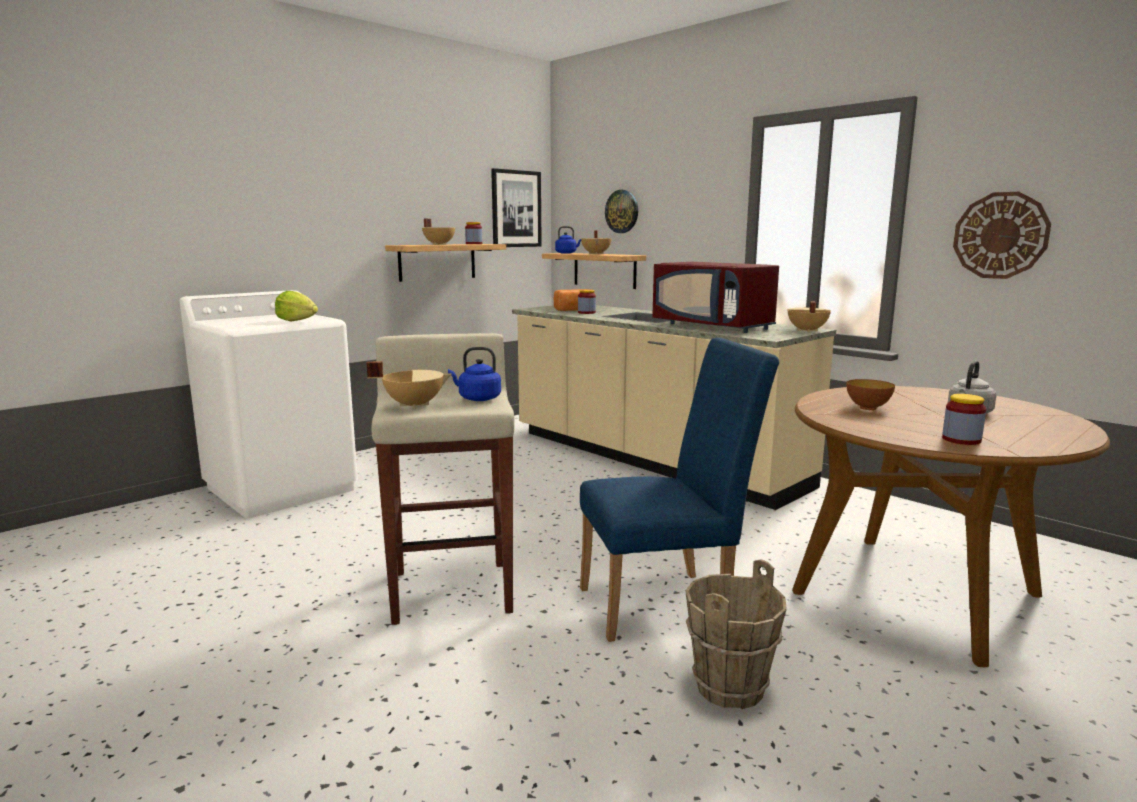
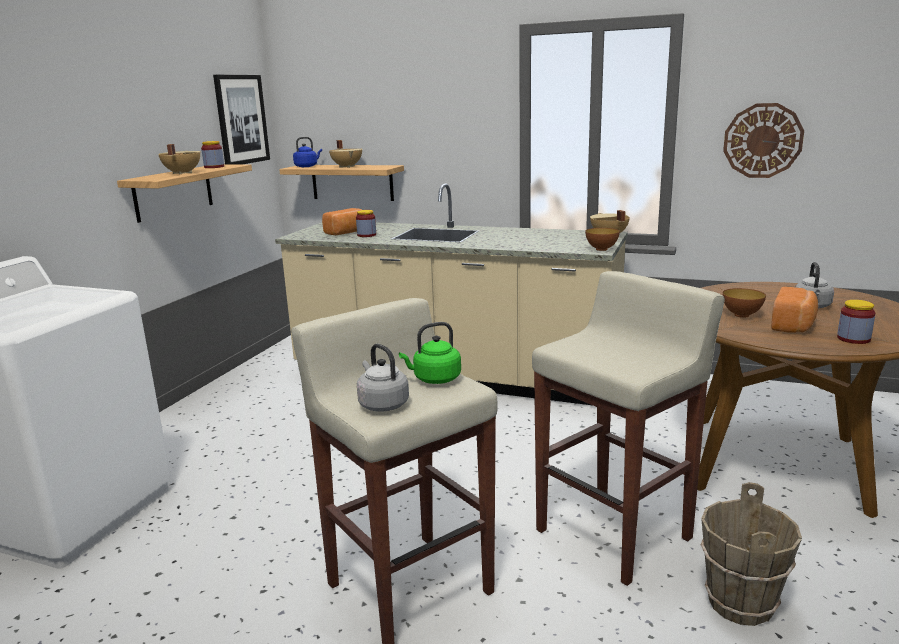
camera: 25 degrees left, 5 degrees up
lettuce [275,291,318,322] -> none
beige cooking pot [367,361,452,409] -> grey kettle [357,343,409,412]
blue kettle [448,347,501,401] -> green kettle [399,322,461,384]
blue chair [580,338,779,642] -> beige stool [532,271,725,586]
wall clock [605,190,638,233] -> none
red microwave [652,262,779,333] -> none
none -> bowl [585,228,620,251]
none -> bread [771,287,818,333]

